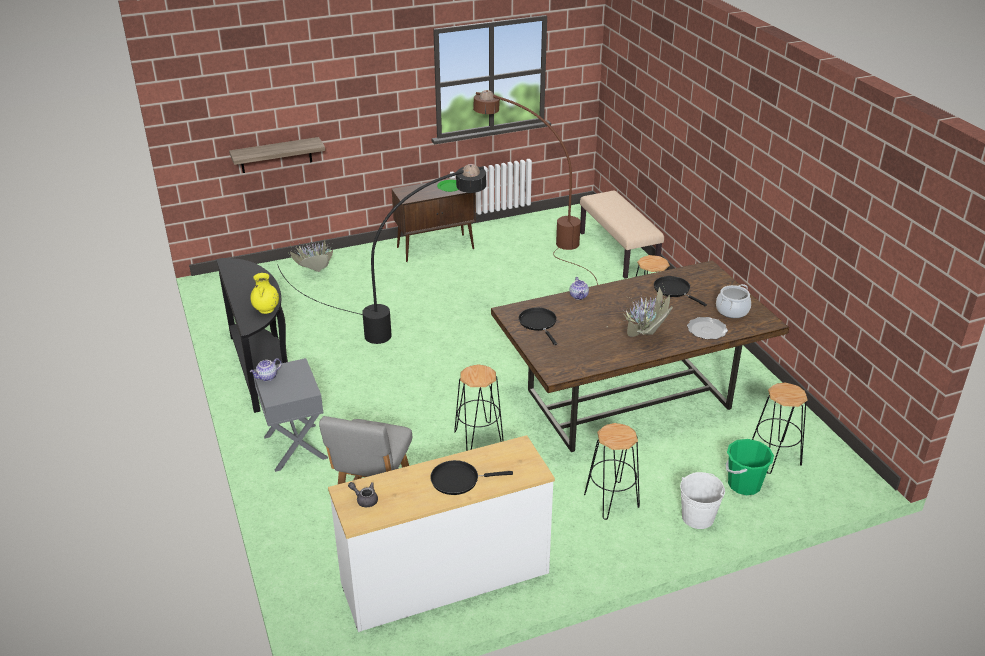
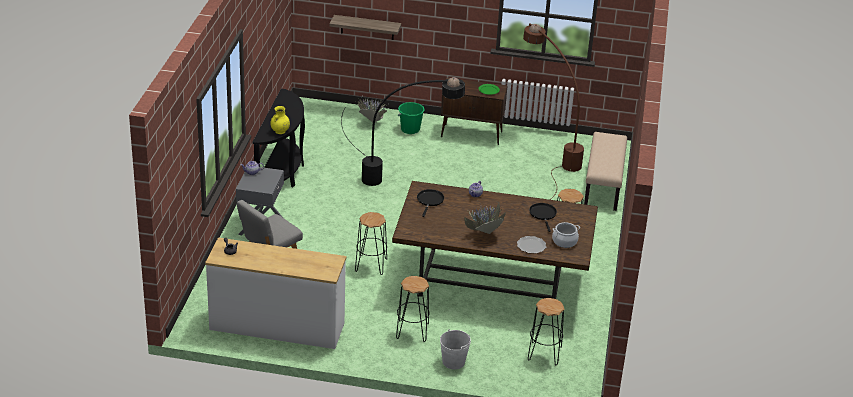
camera: 30 degrees right, 0 degrees up
black frying pan [430,460,513,495] -> none
green bucket [725,439,774,495] -> green bucket moved to [398,102,425,134]

